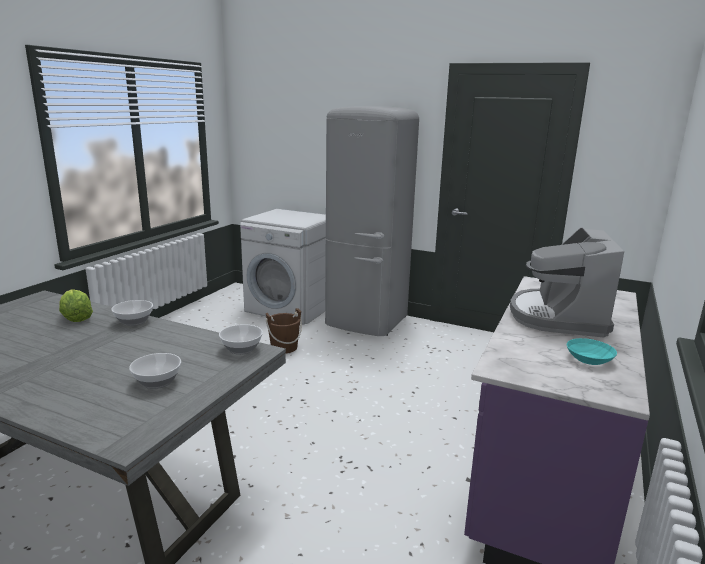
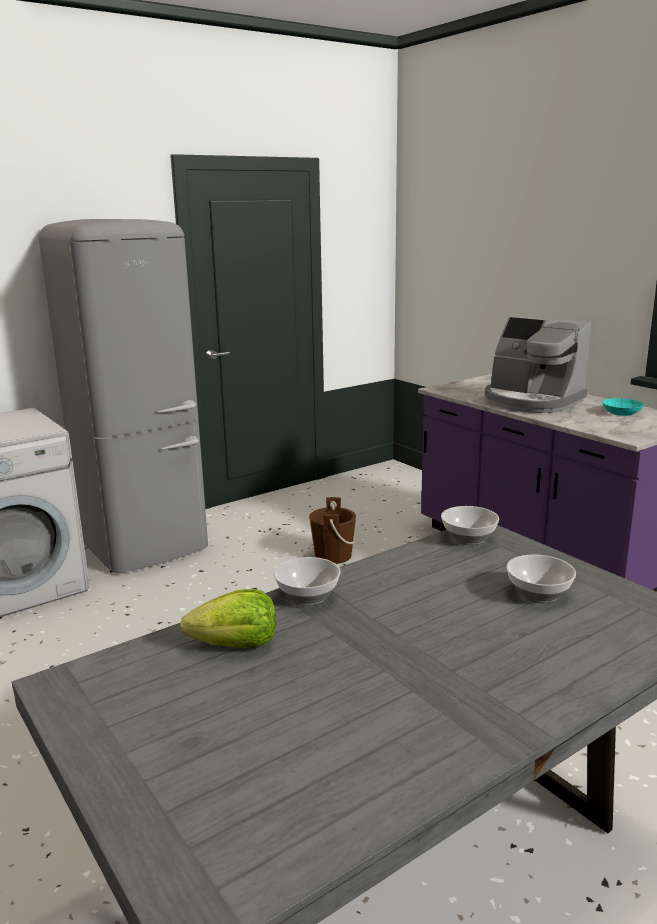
camera: 60 degrees left, 0 degrees up
brown bucket [266,308,302,353] -> brown bucket moved to [309,497,356,564]

